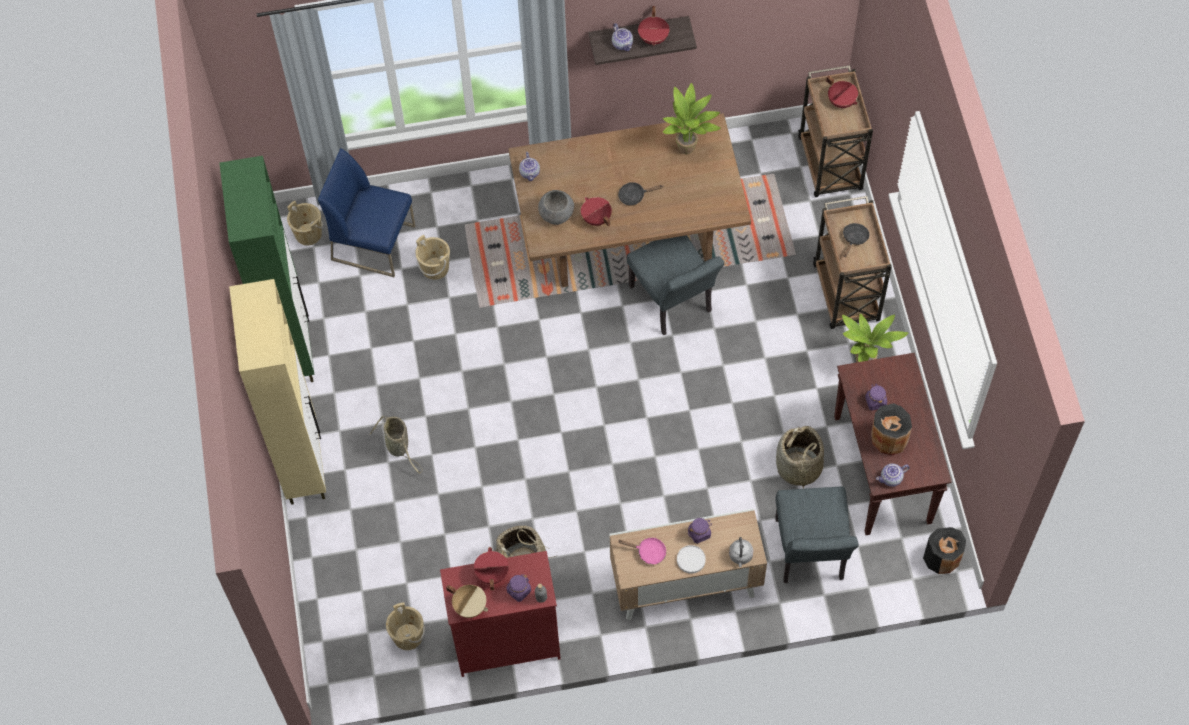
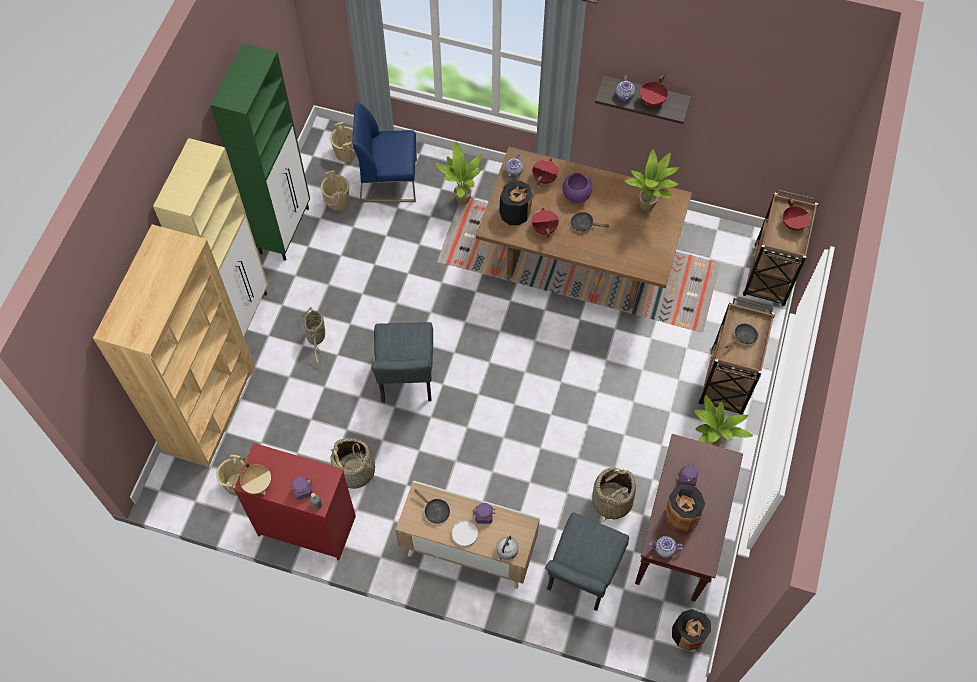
camera: 25 degrees right, 0 degrees up
blue chair [318,148,416,277] -> blue chair turned 45 degrees counterclockwise [352,101,417,202]
beige bucket [415,235,450,280] -> beige bucket moved to [321,170,349,211]
red cooking pot [474,547,509,590] -> red cooking pot moved to [532,158,559,186]
grey bowl [538,190,574,225] -> black vase [499,181,533,225]
pink frying pan [619,538,666,564] -> black frying pan [414,489,450,524]
grey chair [627,235,725,335] -> grey chair moved to [371,322,433,403]
none -> brown bookcase [93,224,255,467]
none -> potted plant [436,142,482,205]
none -> purple bowl [562,173,592,203]

